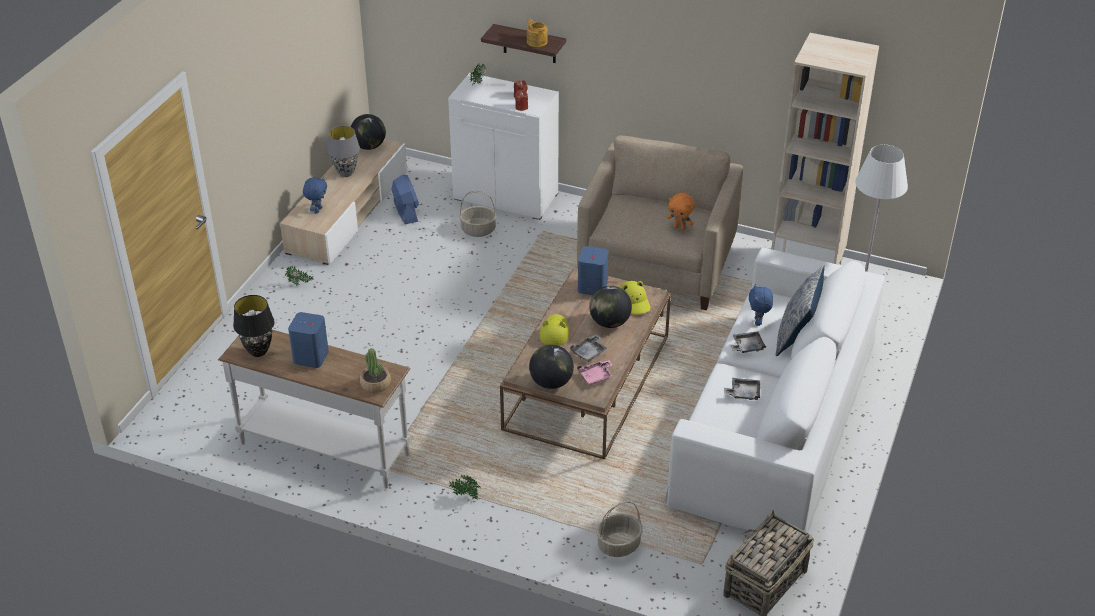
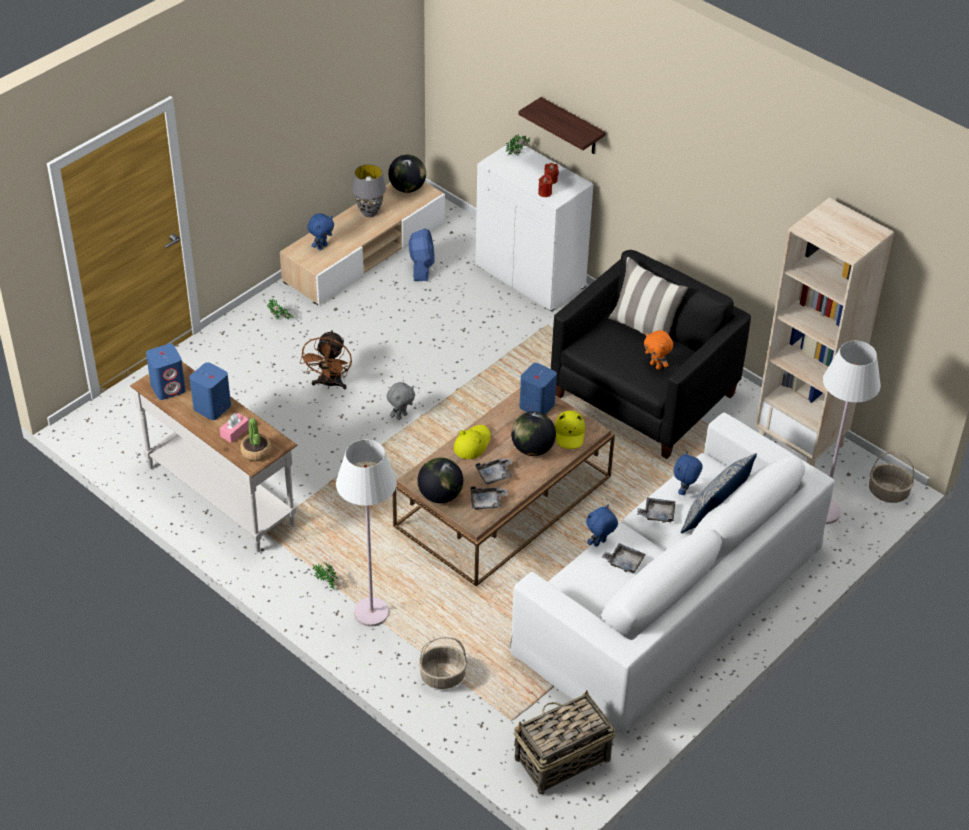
camera: 20 degrees right, 5 degrees up
black table lamp [233,295,275,357] -> blue speaker [146,344,186,400]
basket [459,190,497,237] -> basket moved to [869,451,914,503]
teapot [527,19,548,47] -> none
beige armchair [577,136,743,310] -> black armchair [551,250,751,459]
pink tray [577,360,613,385] -> grey tray [471,486,507,510]
none -> pink tissue box [219,413,249,443]
none -> brown fan [300,330,352,389]
none -> white floor lamp [336,440,397,627]
none -> grey plush toy [387,382,415,420]
none -> blue plush toy [586,505,618,547]
none -> pillow [609,257,688,335]

